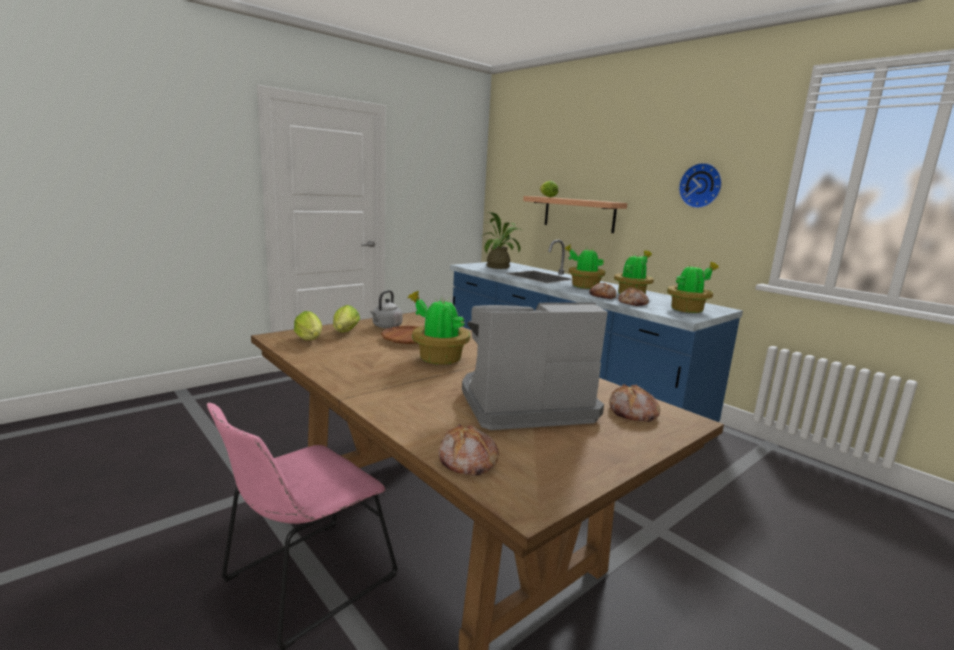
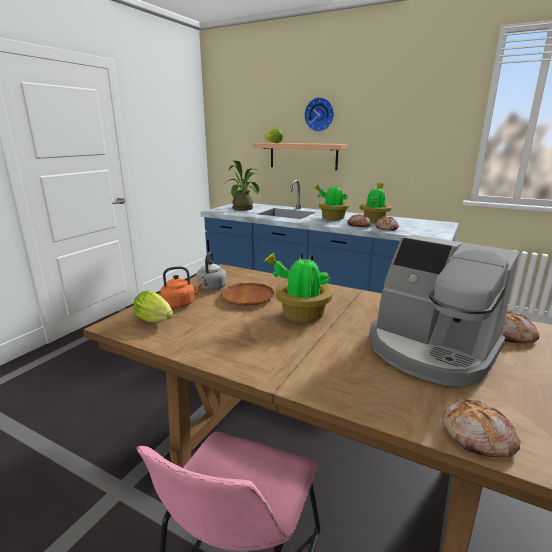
camera: 20 degrees left, 5 degrees up
lettuce [333,305,360,332] -> orange kettle [160,266,204,308]
coffee machine [462,302,608,430] -> coffee machine turned 105 degrees counterclockwise [369,234,520,386]
potted plant [667,262,719,313] -> none
wall clock [679,163,722,208] -> wall clock moved to [304,97,334,132]

